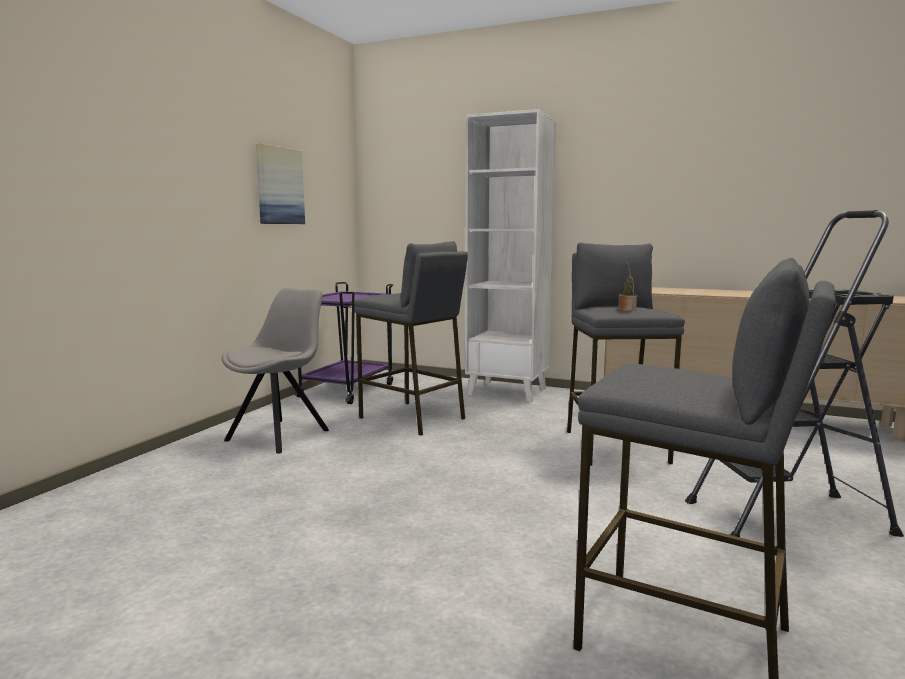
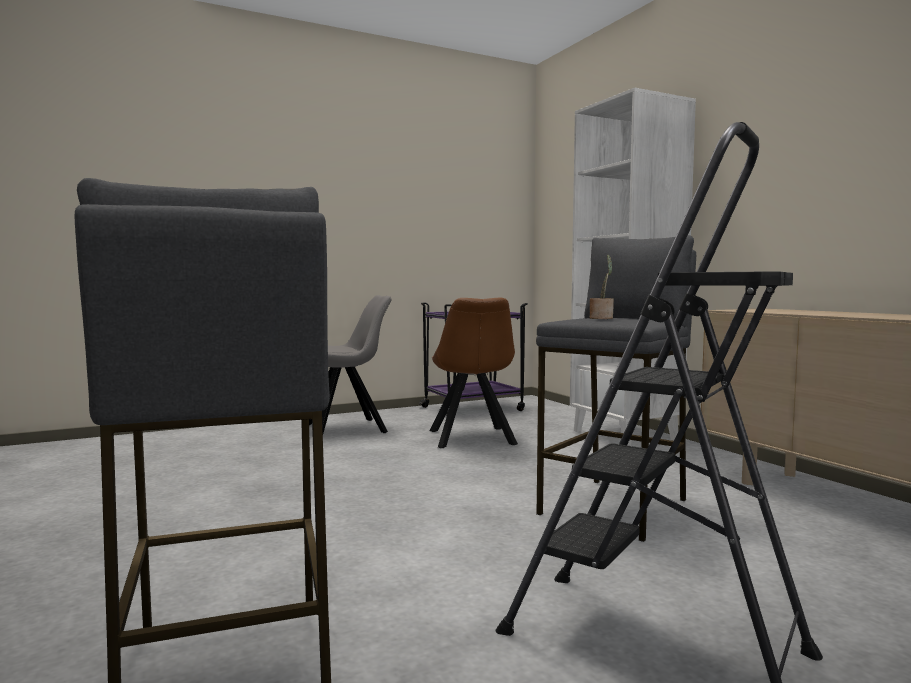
camera: 40 degrees right, 5 degrees down
picture [256,143,305,224] -> none
grey stool [354,241,468,436] -> brown chair [430,298,518,448]

